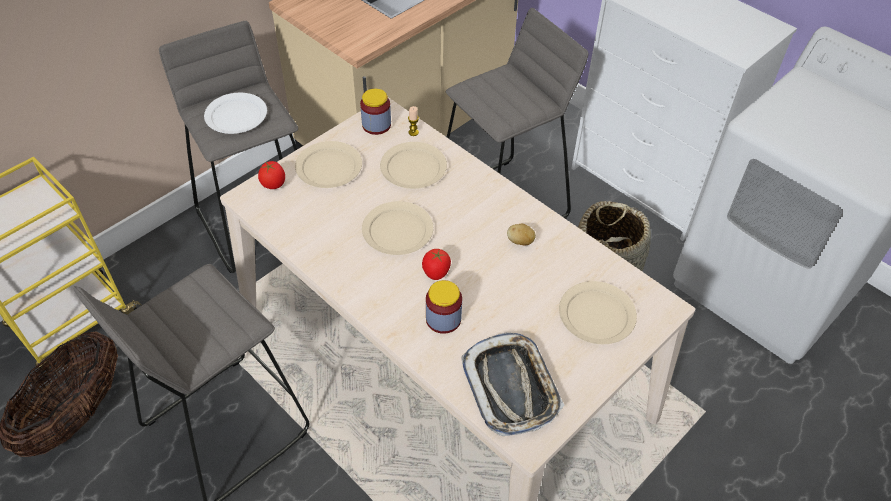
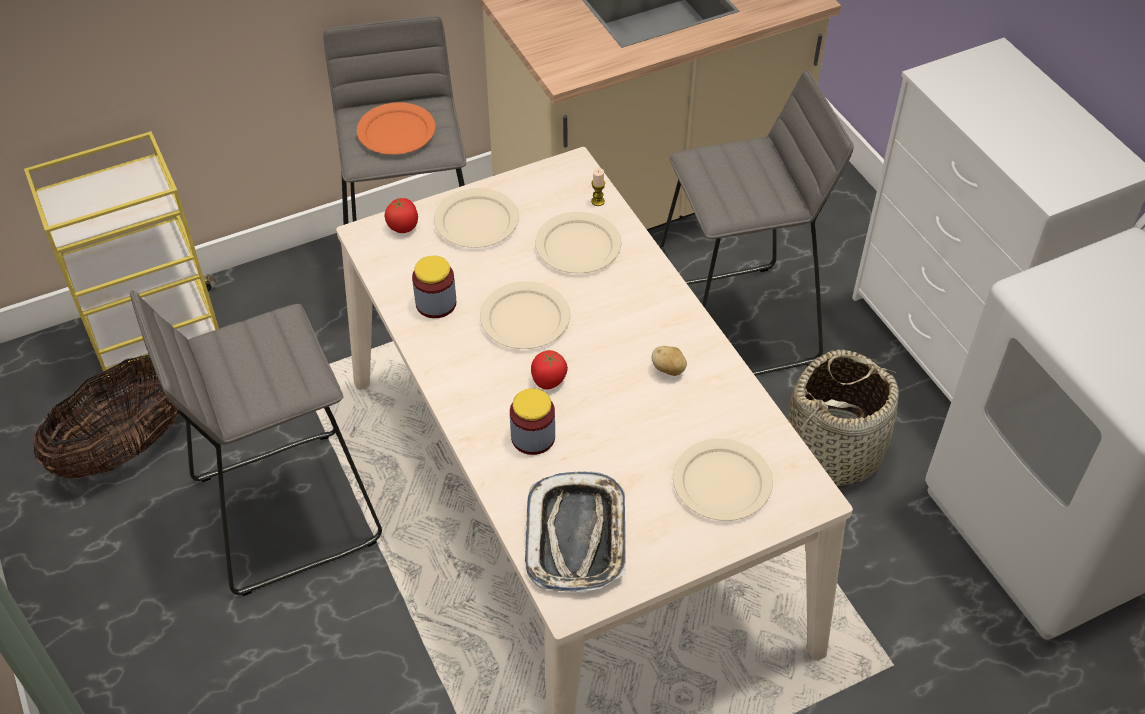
camera: 20 degrees right, 0 degrees up
white plate [204,93,267,134] -> orange plate [357,102,436,155]
jar [360,89,391,135] -> jar moved to [412,256,456,318]

